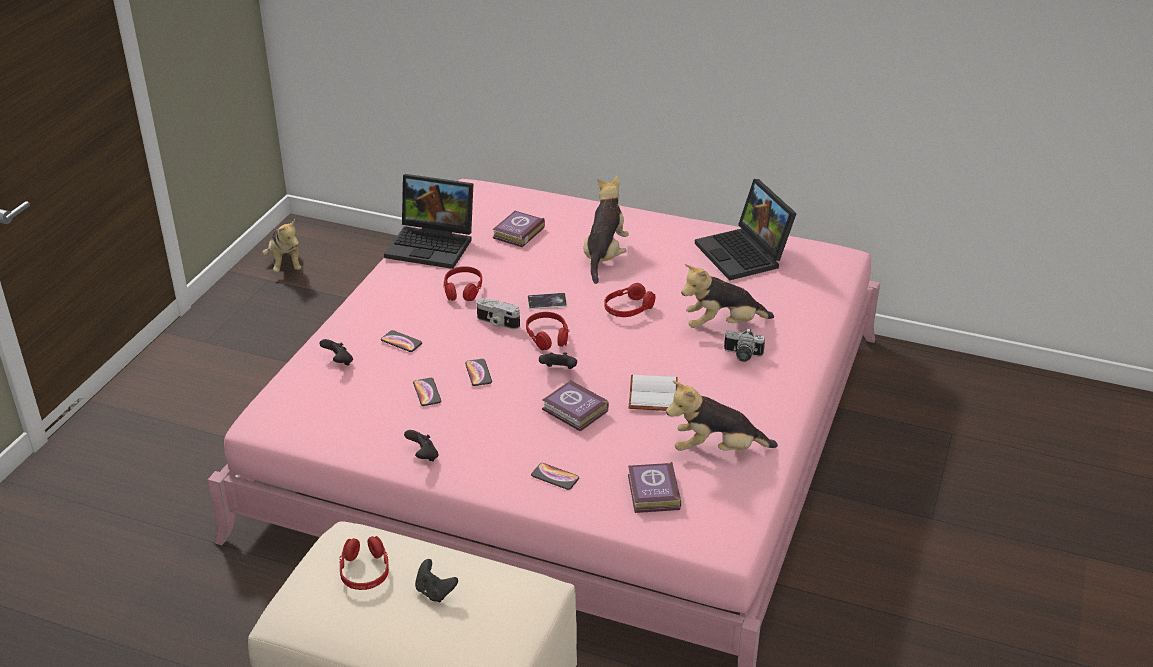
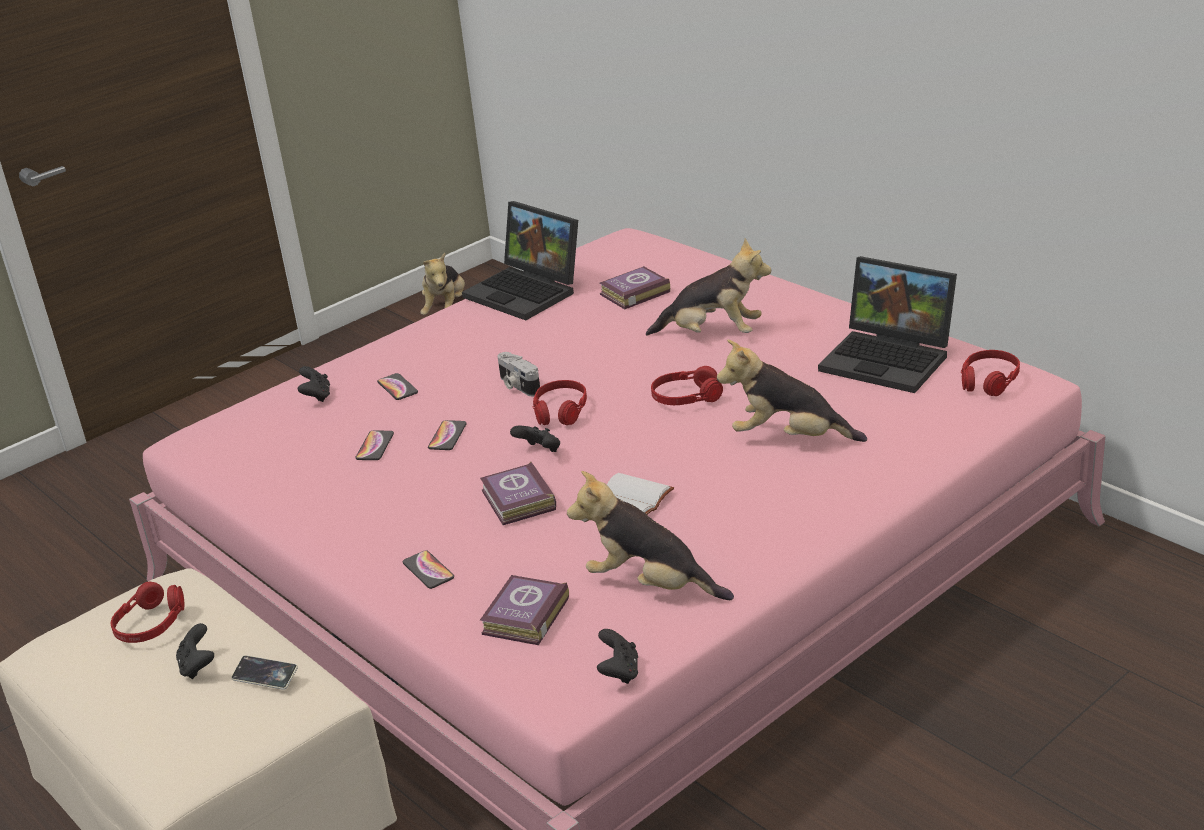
camera: 30 degrees right, 5 degrees down
black game controller [404,430,438,461] -> black game controller moved to [597,629,638,684]
red headphones [443,266,482,301] -> red headphones moved to [961,350,1020,396]
phone [527,293,567,309] -> phone moved to [231,655,298,690]
plush toy [584,176,629,284] -> plush toy turned 60 degrees clockwise [646,238,771,336]
laptop [695,179,797,281] -> laptop turned 60 degrees counterclockwise [818,256,957,393]
camera [724,328,765,362] -> none

